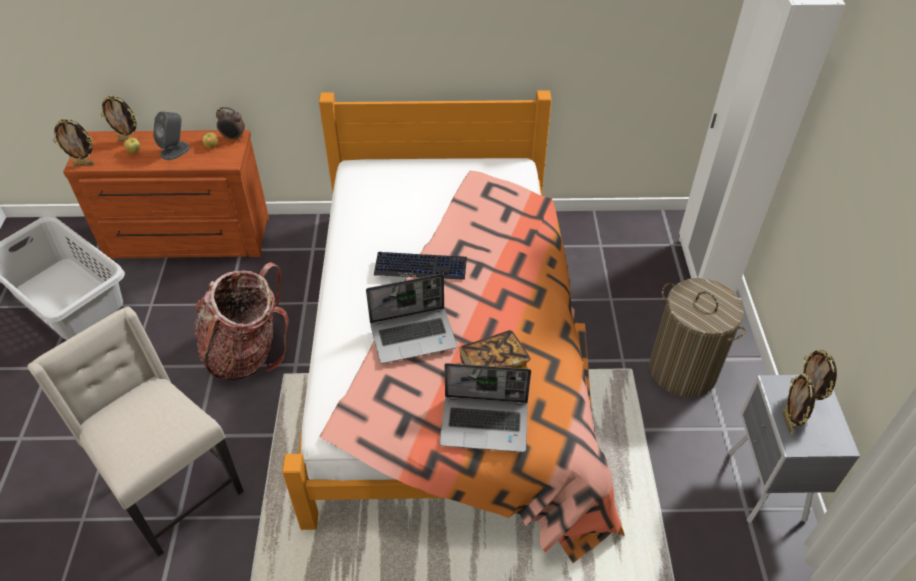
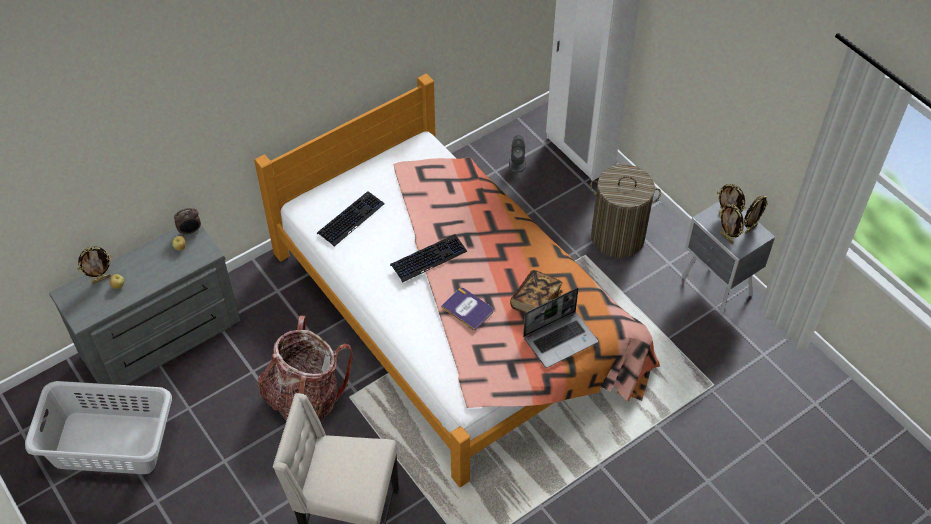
camera: 35 degrees left, 5 degrees up
picture frame [53,119,95,166] -> picture frame moved to [744,196,768,234]
brown dresser [63,130,269,259] -> grey dresser [49,225,240,385]
grey speaker [153,111,190,160] -> grey speaker moved to [509,135,526,173]
laptop [366,274,457,364] -> book [441,288,493,331]
none -> keyboard [317,191,384,247]

